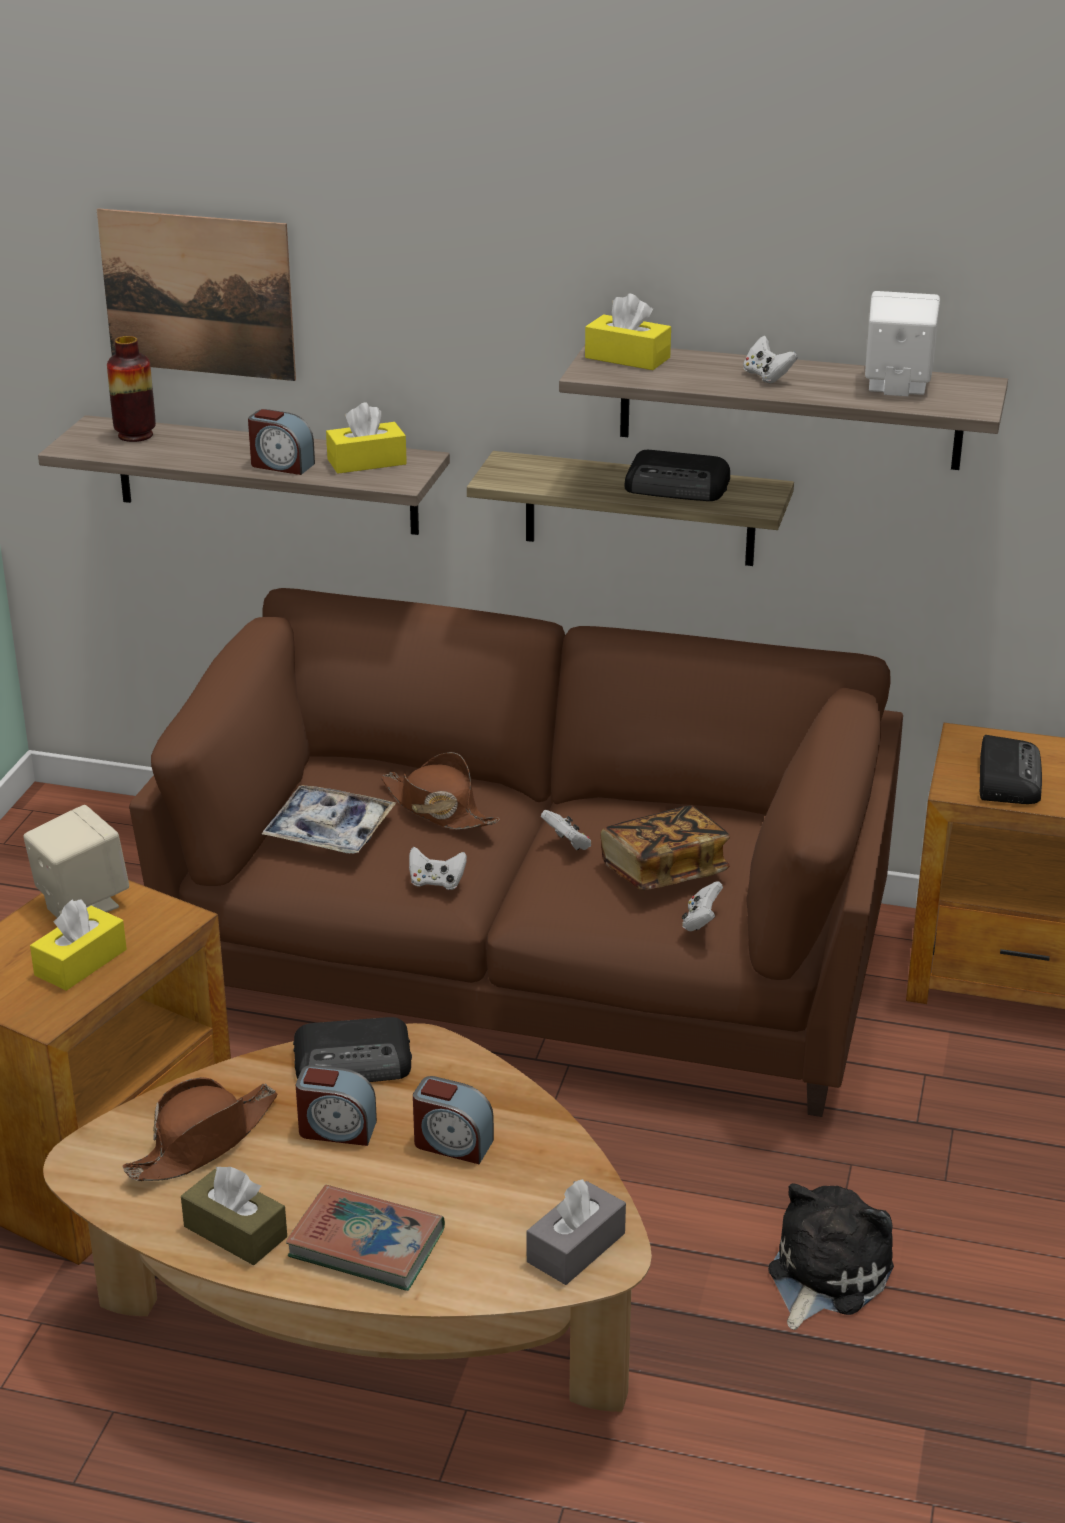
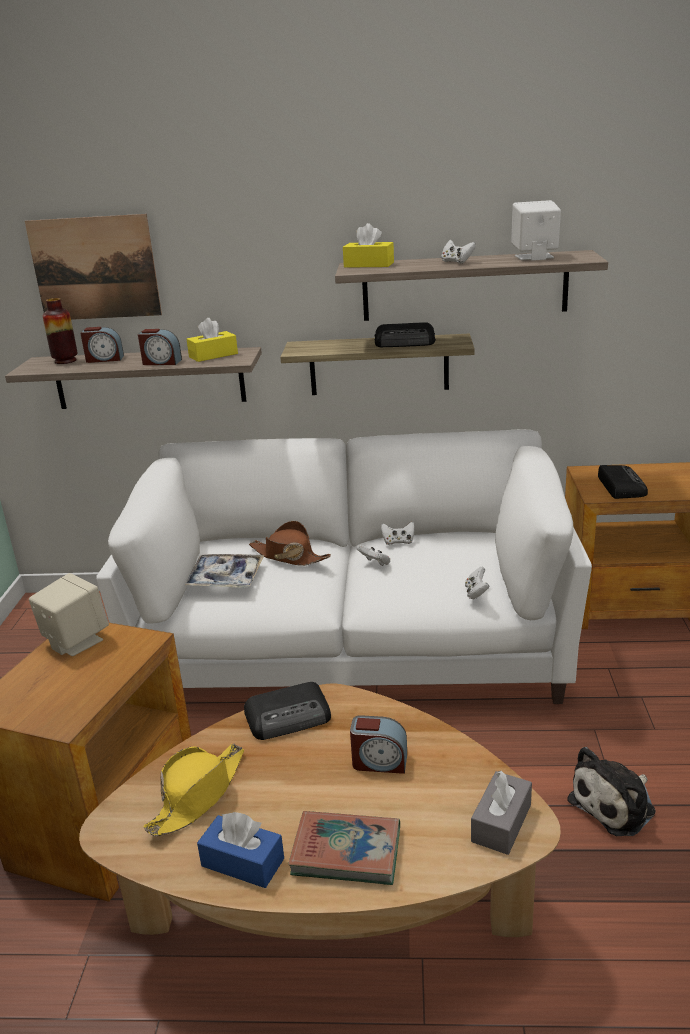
camera: 10 degrees left, 5 degrees down
yellow tissue box [30,899,127,991] -> none
brown hat [122,1077,278,1181] -> yellow hat [143,743,244,836]
brown sofa [129,588,903,1117] -> white sofa [96,429,592,704]
brown tissue box [181,1167,287,1265] -> blue tissue box [197,812,284,888]
alarm clock [296,1065,377,1146] -> alarm clock moved to [80,327,124,363]
white game controller [409,847,467,890] -> white game controller moved to [381,522,415,545]
book [600,805,730,890] -> none
plush toy [768,1183,894,1330] -> plush toy turned 150 degrees counterclockwise [567,747,656,836]

